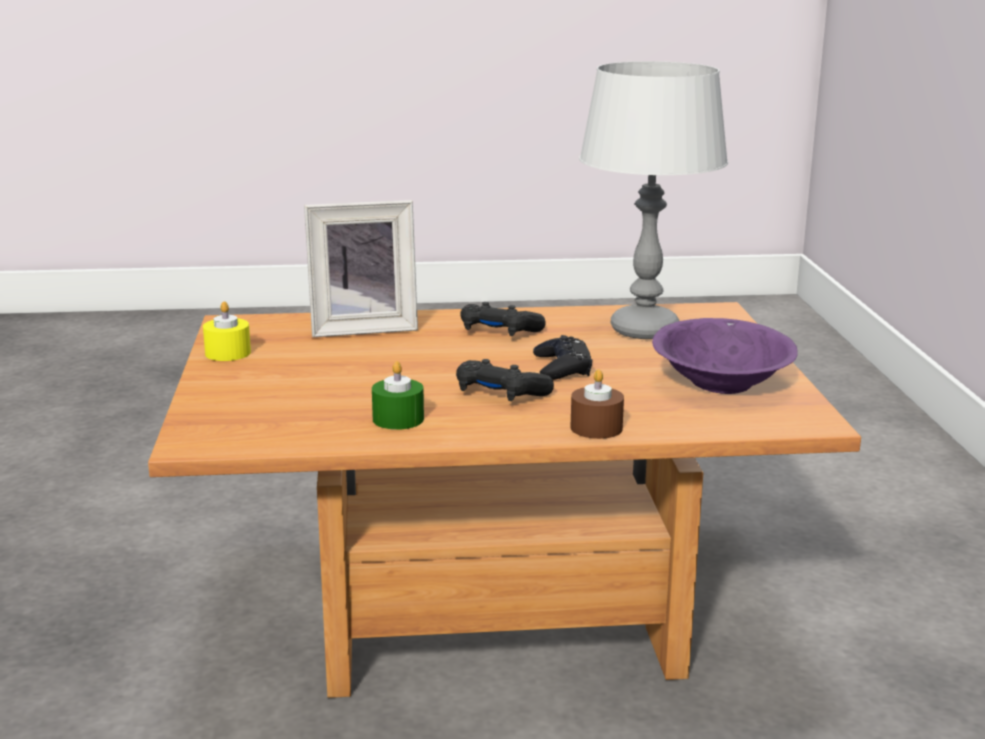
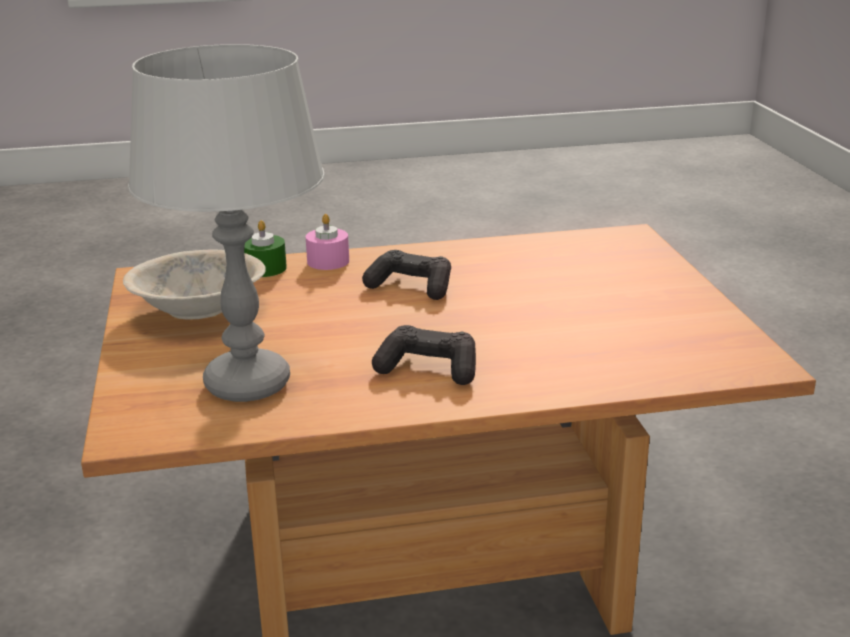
camera: 175 degrees right, 5 degrees up
yellow candle [203,301,251,361] -> none
picture frame [304,200,418,337] -> none
green candle [372,361,424,430] -> green candle moved to [244,220,287,277]
black game controller [533,335,592,380] -> none
brown candle [570,369,624,439] -> pink candle [305,214,349,270]
purple bowl [652,318,798,394] -> beige bowl [123,250,266,320]

